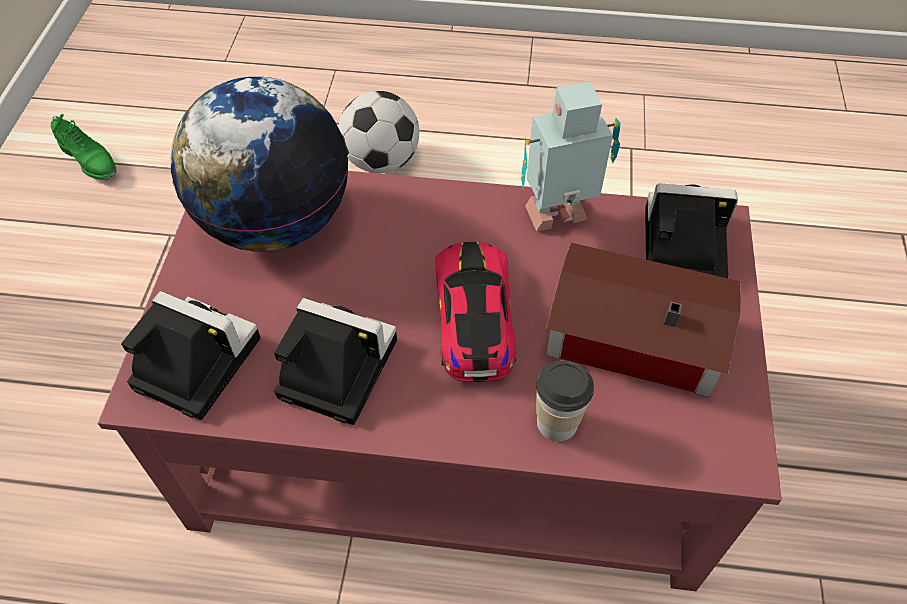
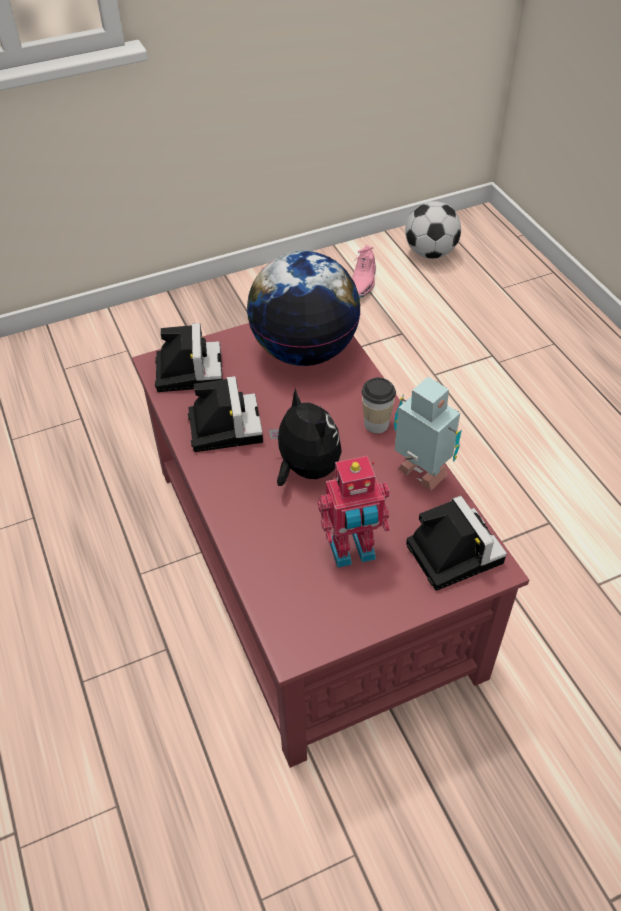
camera: 60 degrees right, 5 degrees down
green shoe [51,114,117,180] -> pink shoe [352,245,376,298]
football [338,91,419,173] -> football moved to [405,201,461,259]
toy car [436,241,517,382] -> plush toy [269,388,342,486]
cup [536,361,594,441] -> cup moved to [362,377,396,433]
toy house [546,243,741,397] -> toy robot [318,456,390,568]

